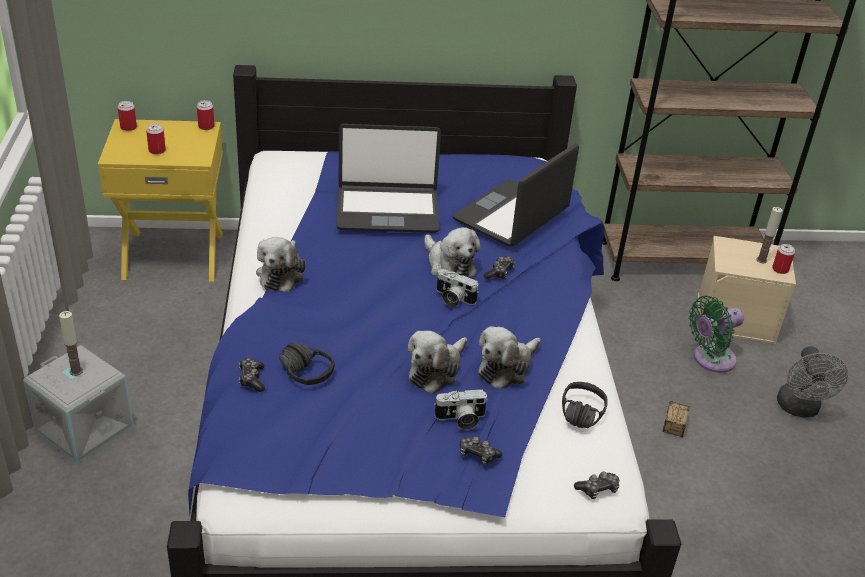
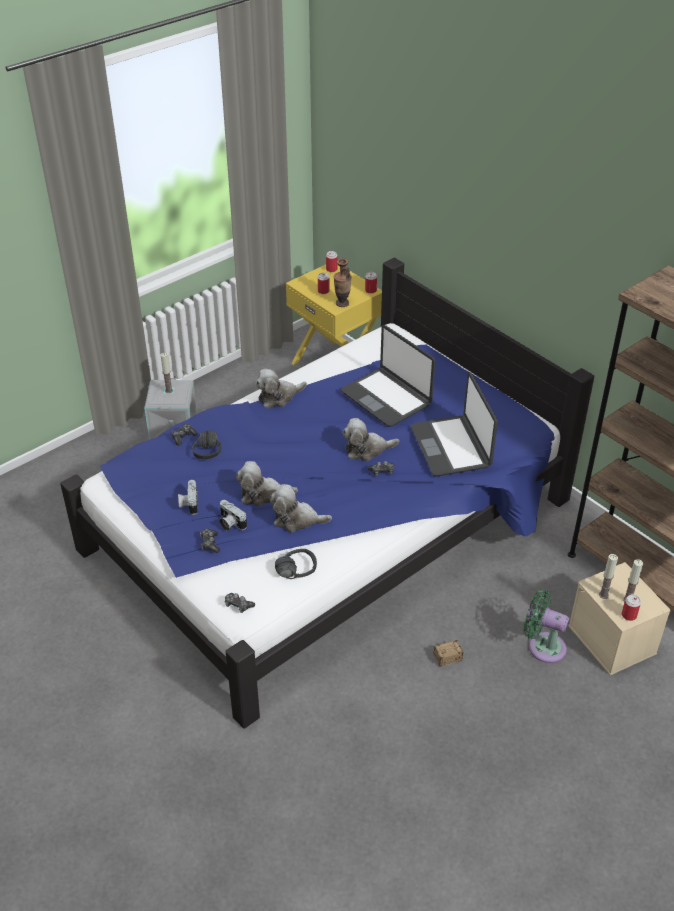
camera: 55 degrees right, 5 degrees up
plush toy [424,227,481,277] -> plush toy turned 60 degrees clockwise [342,418,399,461]
camera [437,269,479,307] -> camera moved to [178,480,198,515]
laptop [453,143,579,246] -> laptop turned 105 degrees counterclockwise [411,372,498,477]
grey fan [777,346,848,417] -> none
none -> vase [334,258,352,307]
none -> candle [599,554,618,599]

